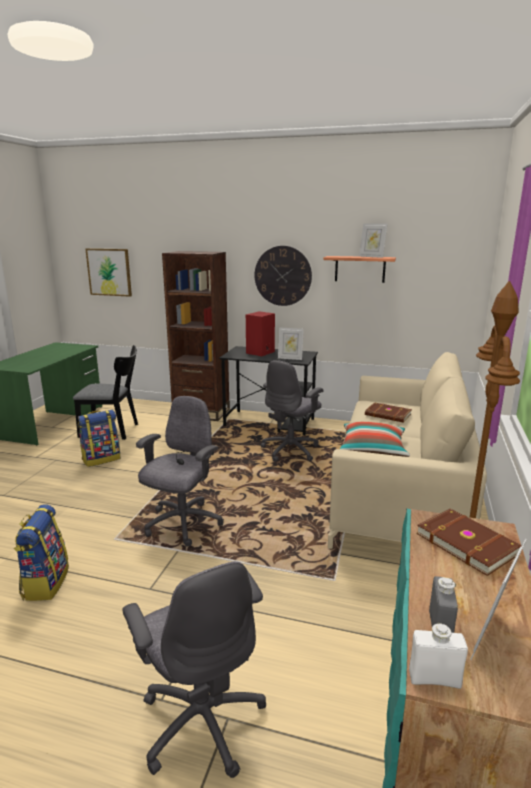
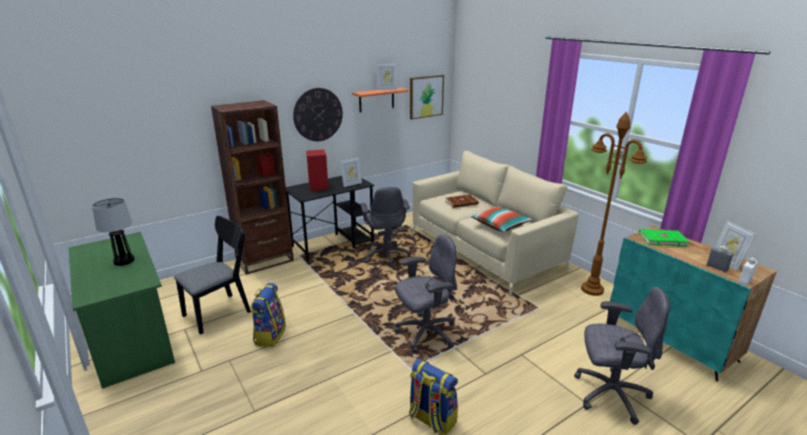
camera: 50 degrees left, 5 degrees up
picture [85,248,132,297] -> picture moved to [410,75,444,119]
grey office chair [136,396,224,546] -> grey office chair turned 90 degrees clockwise [395,234,457,353]
brown book [416,508,522,576] -> green book [639,229,689,246]
none -> table lamp [92,198,135,266]

